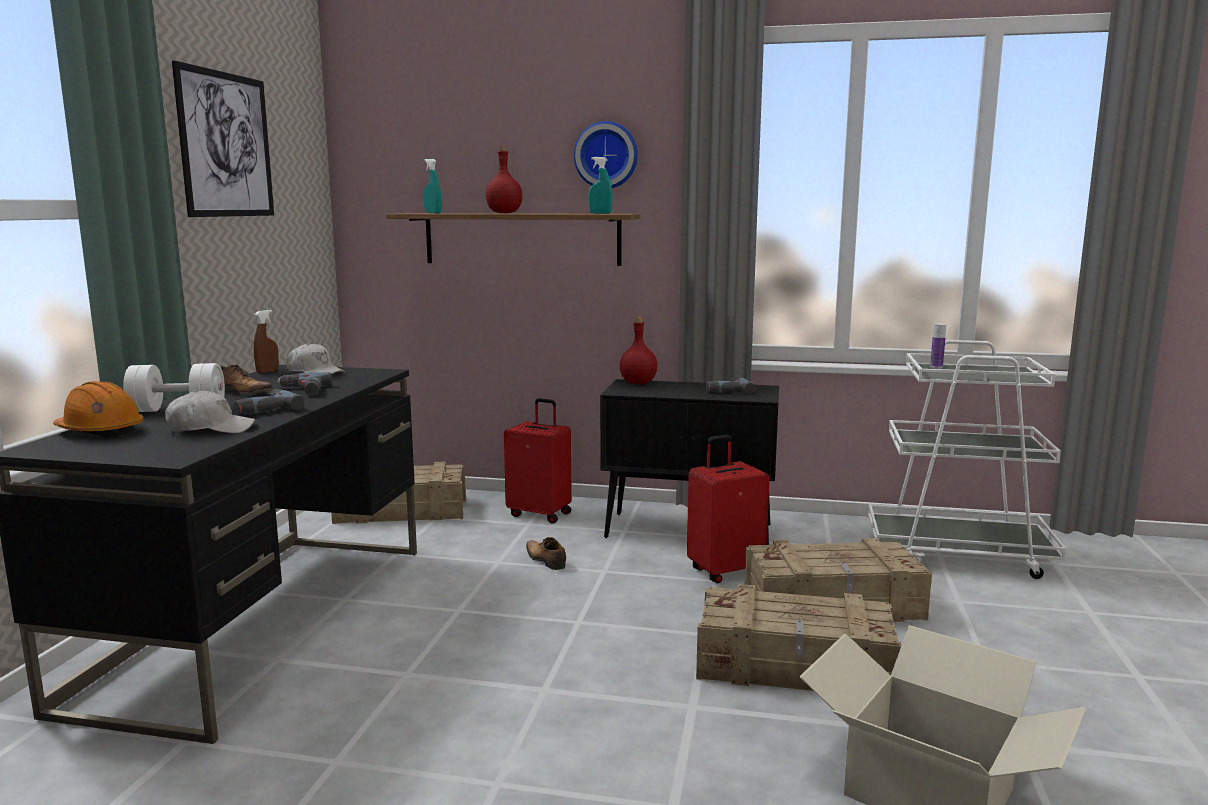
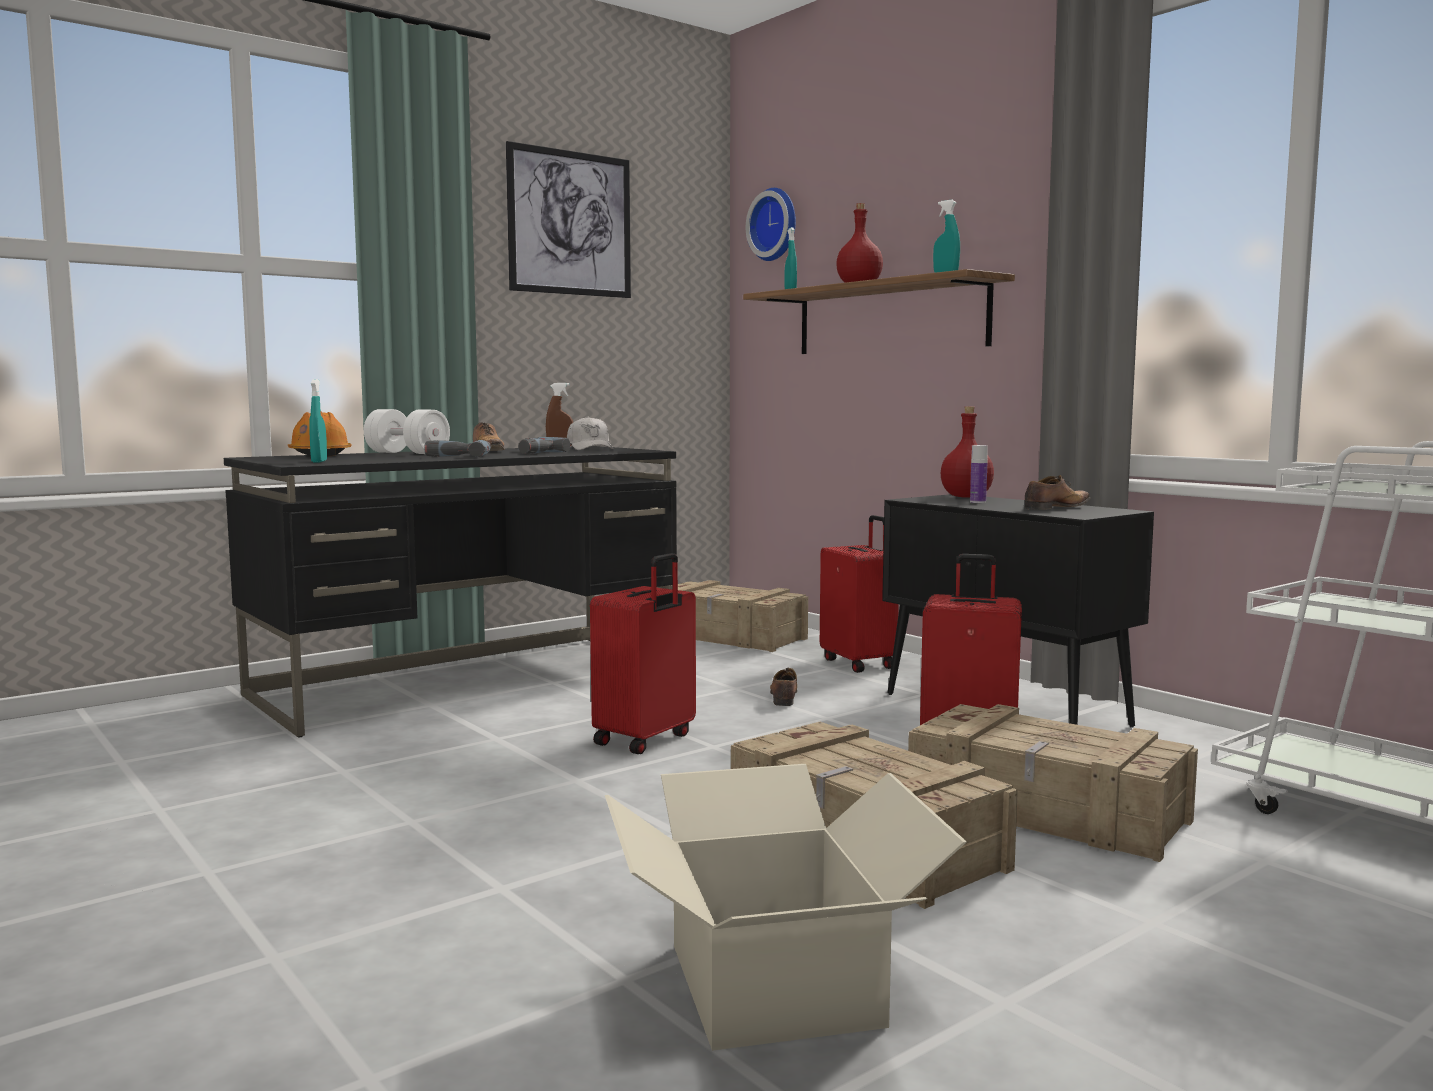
camera: 40 degrees right, 5 degrees down
white cap [165,390,255,433] -> none
wall clock [574,121,638,188] -> wall clock moved to [746,188,796,261]
power drill [705,376,756,394] -> shoe [1025,475,1090,510]
bottle [930,323,946,368] -> bottle moved to [970,445,988,503]
none -> turquoise spray bottle [309,379,327,463]
none -> red suitcase [590,553,696,754]

